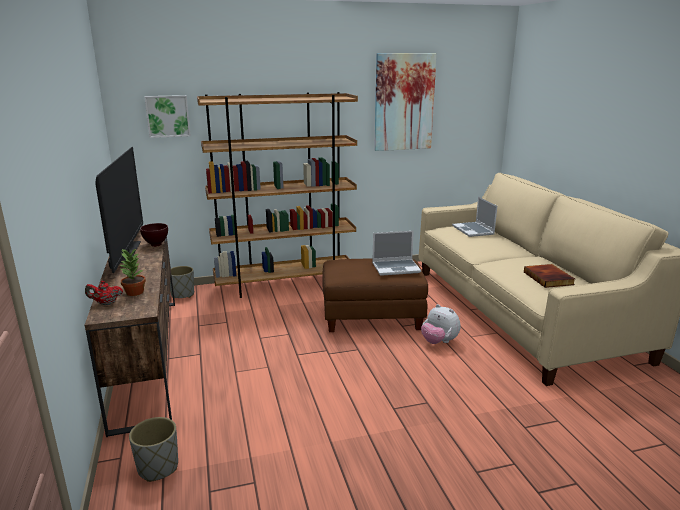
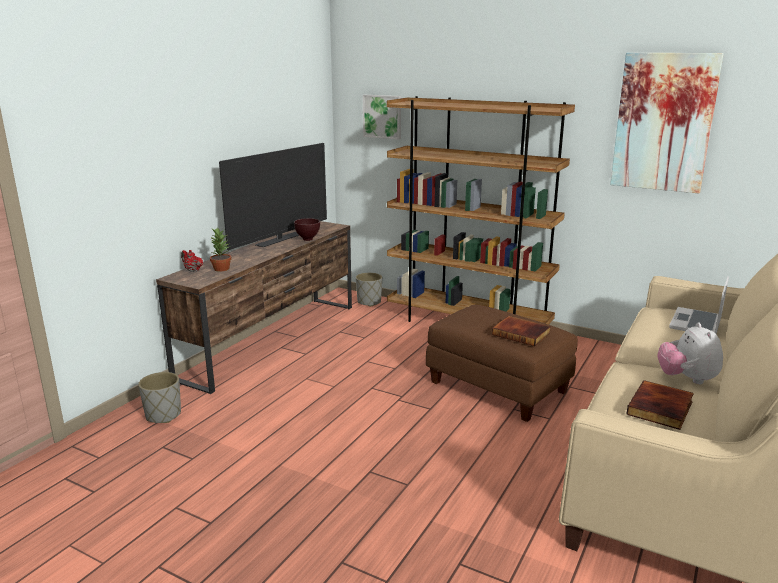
camera: 45 degrees right, 0 degrees up
laptop [372,231,421,276] -> book [492,316,551,346]
plush toy [421,304,461,344] -> plush toy moved to [657,322,723,384]

